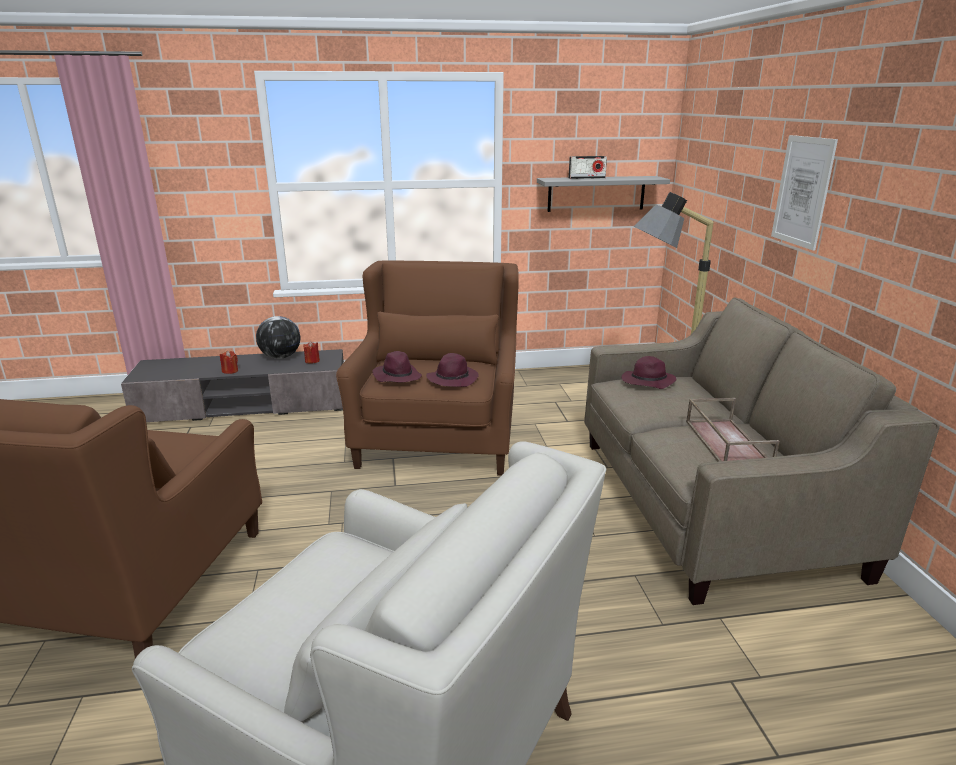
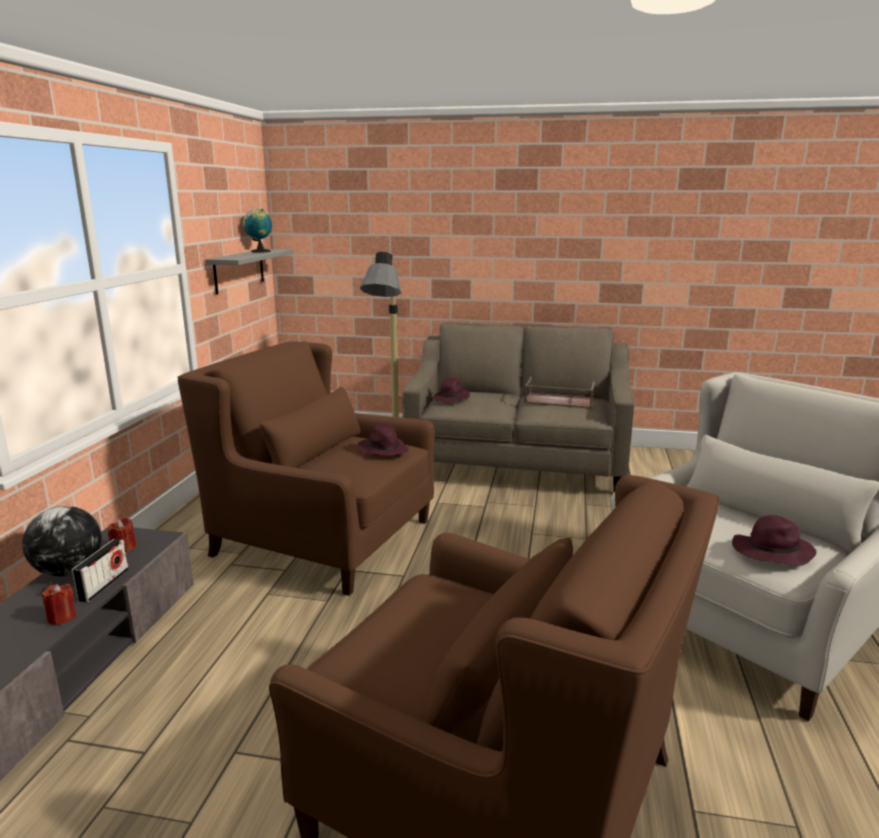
camera: 70 degrees left, 5 degrees down
purple hat [373,351,422,382] -> purple hat moved to [732,515,817,566]
radio [569,156,607,179] -> radio moved to [72,539,129,602]
picture [771,135,838,251] -> none
none -> globe [243,209,272,253]

